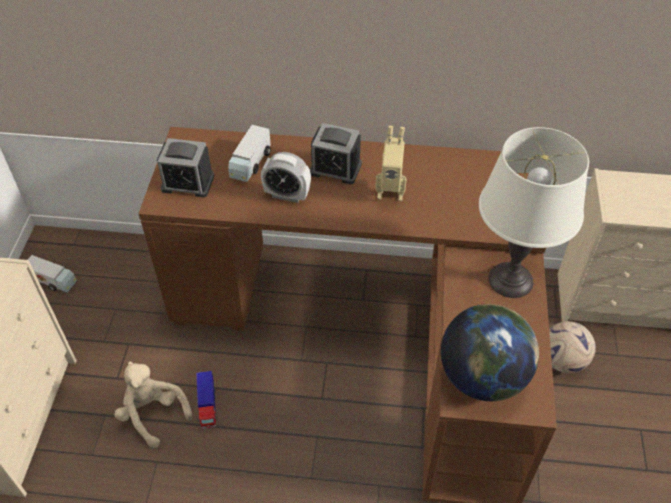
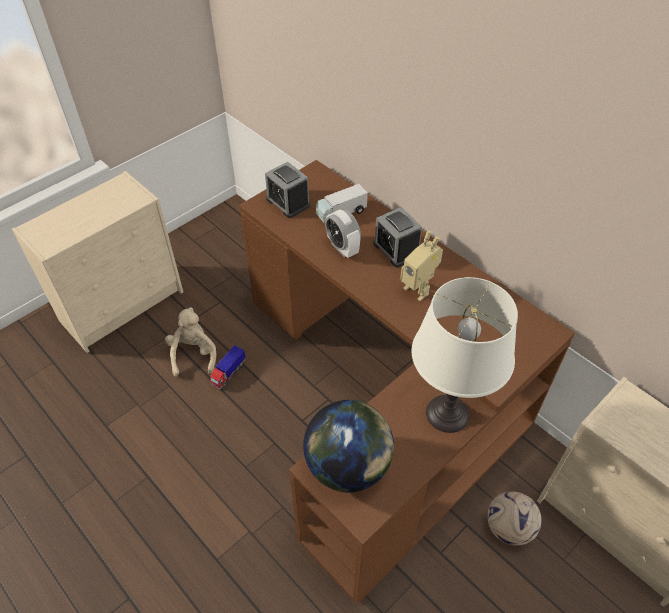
camera: 40 degrees right, 0 degrees up
toy truck [28,255,77,293] -> none

